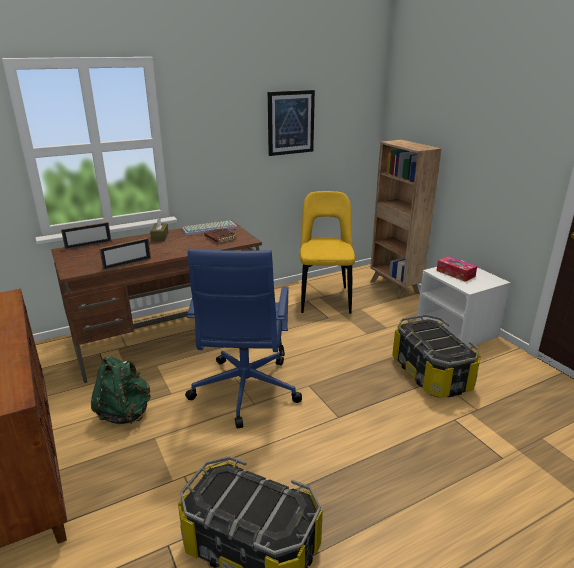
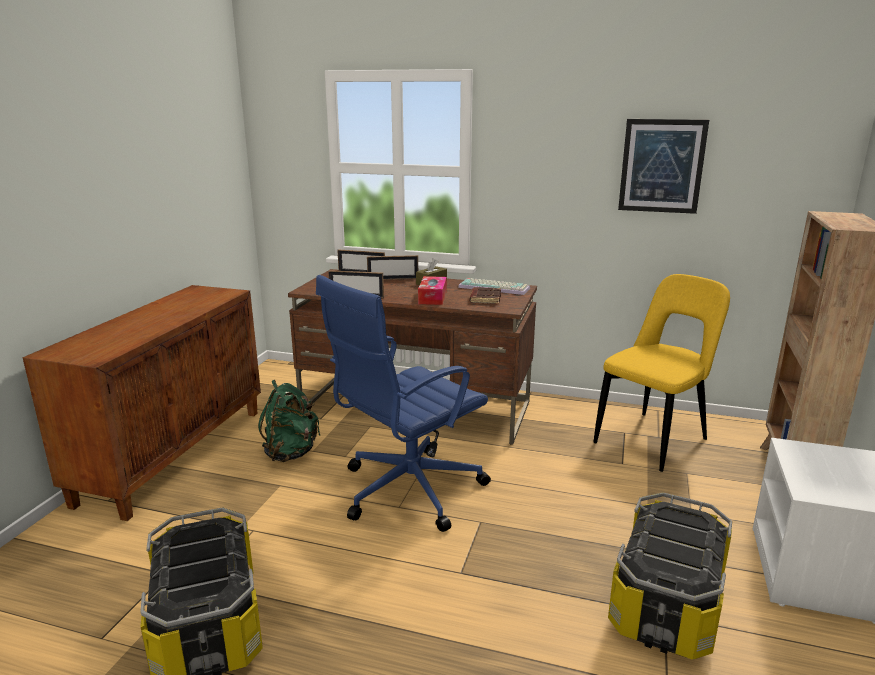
camera: 45 degrees right, 5 degrees down
tissue box [436,256,477,282] -> tissue box moved to [418,276,447,305]
none -> picture frame [367,255,418,280]

